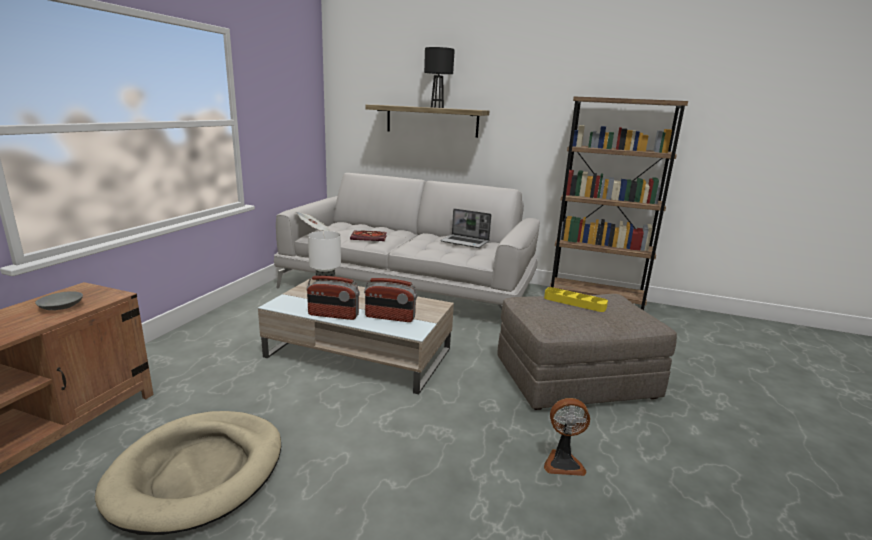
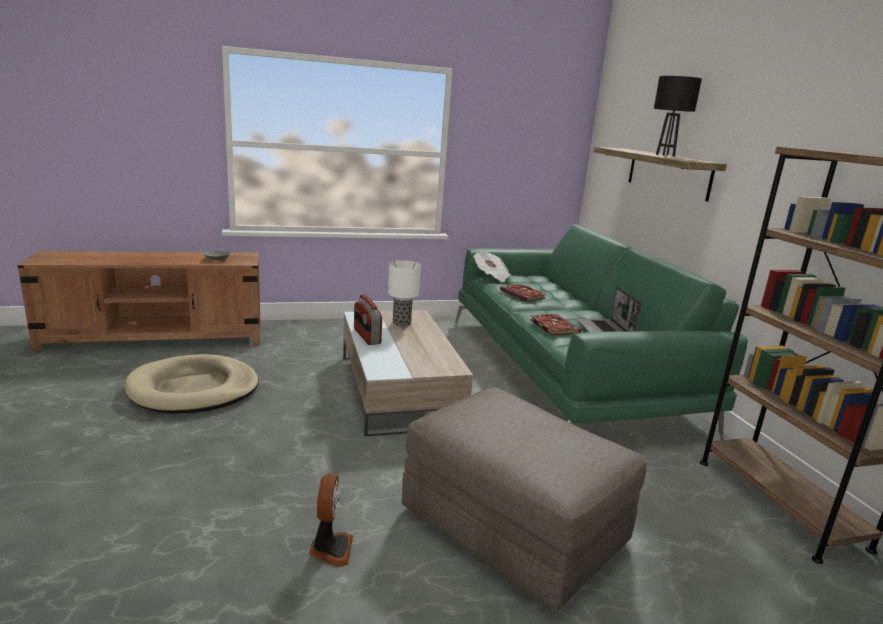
camera: 55 degrees right, 0 degrees up
grey sofa [274,173,540,310] -> green sofa [455,224,748,435]
radio [364,278,417,322] -> none
yellow tray [544,287,608,312] -> none
fan [544,398,590,476] -> fan turned 150 degrees counterclockwise [309,474,353,567]
none -> book [530,314,581,336]

